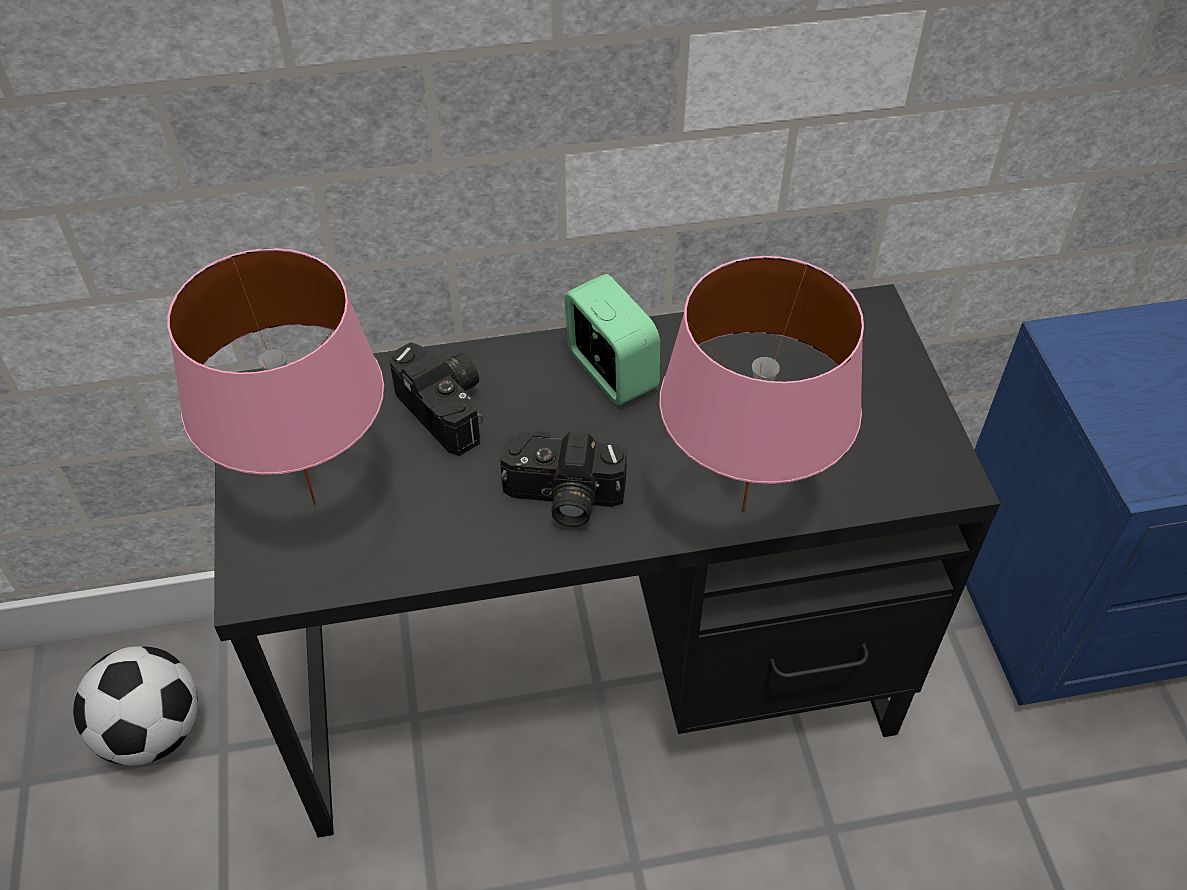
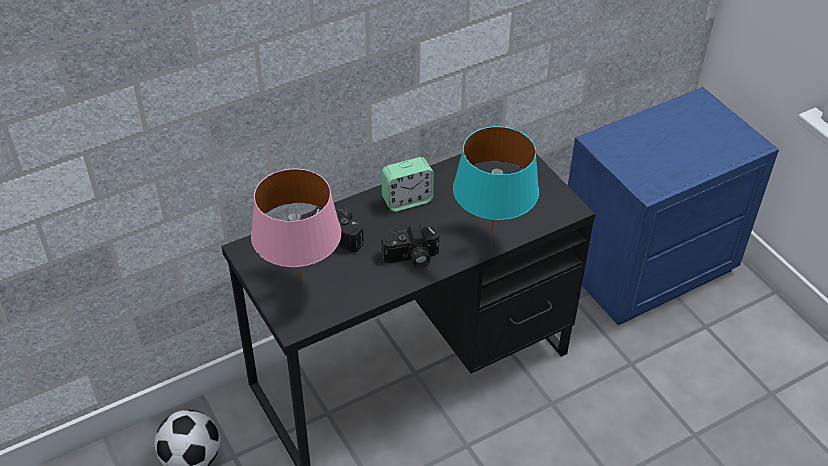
camera: 20 degrees left, 5 degrees down
alarm clock [564,274,660,405] -> alarm clock turned 120 degrees clockwise [381,157,434,212]
pink table lamp [659,256,864,513] -> turquoise table lamp [453,126,539,244]

